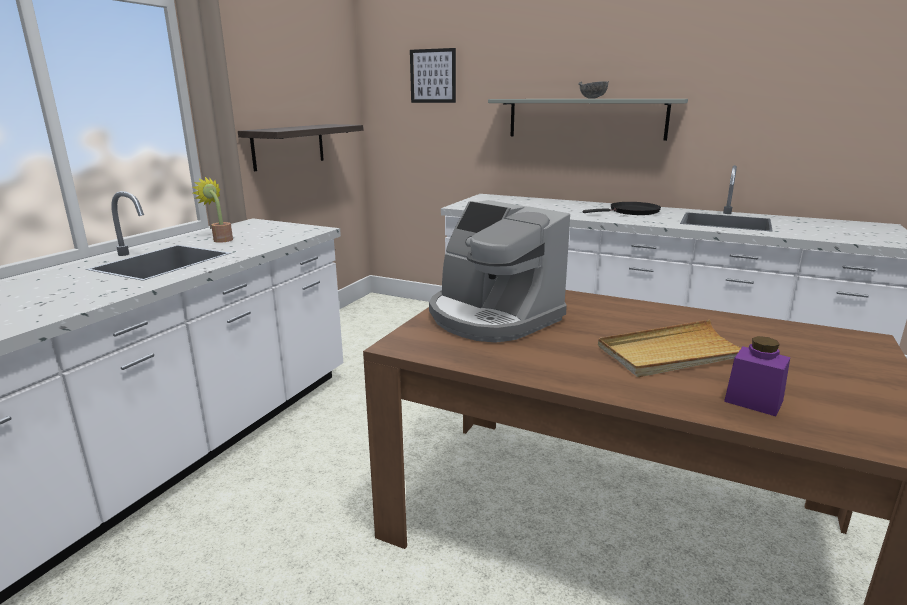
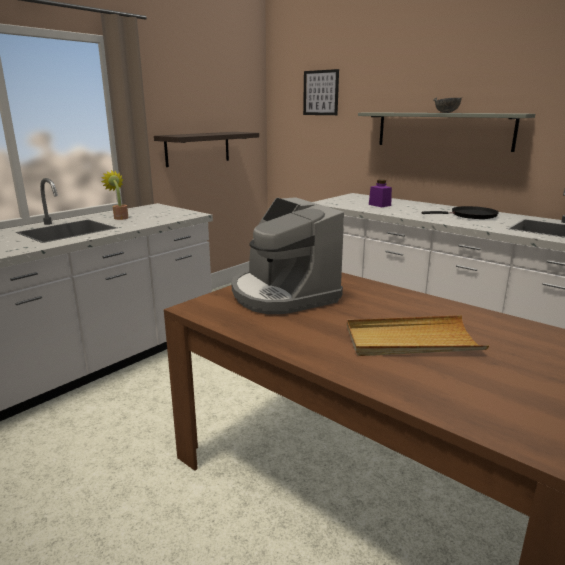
camera: 15 degrees right, 0 degrees up
purple jar [724,336,790,416] -> purple jar moved to [369,180,392,207]

